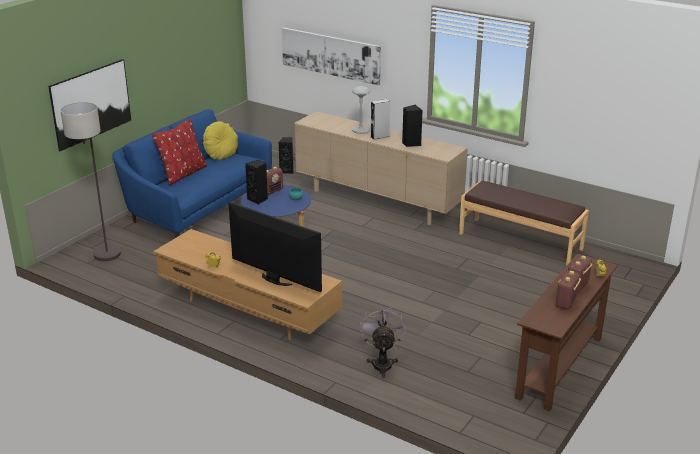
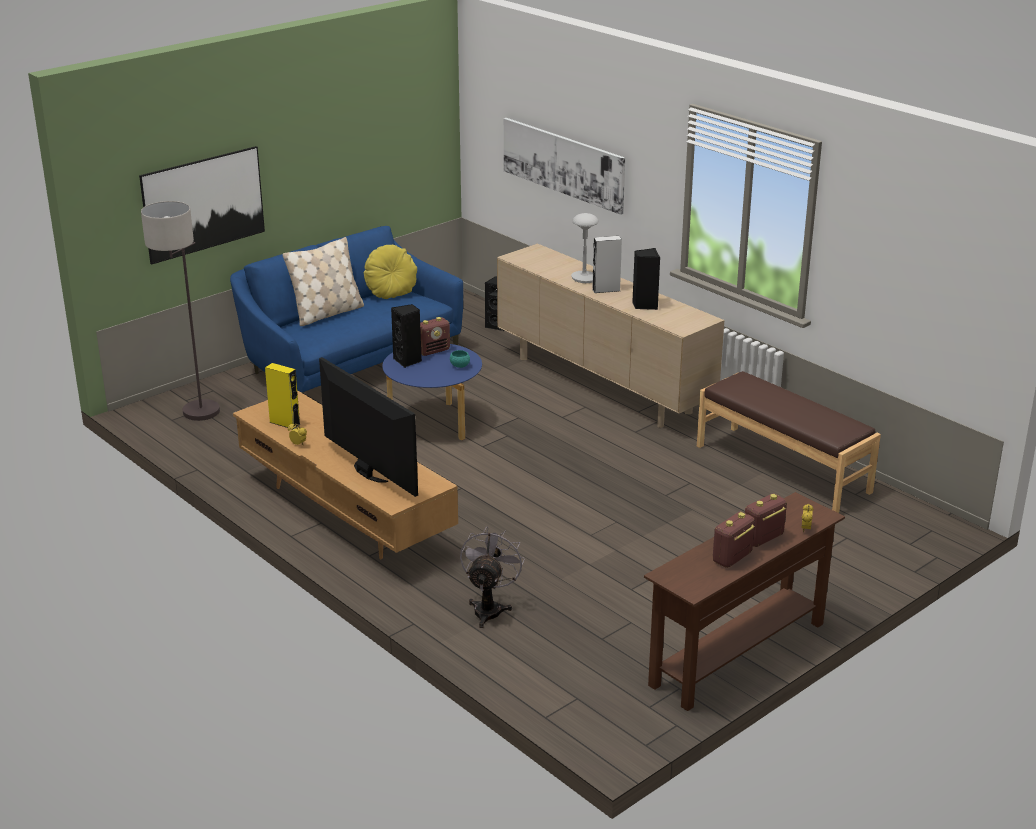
camera: 15 degrees right, 0 degrees up
red pillow [152,119,207,185] -> beige pillow [283,237,364,326]
none -> yellow speaker [265,363,301,429]

